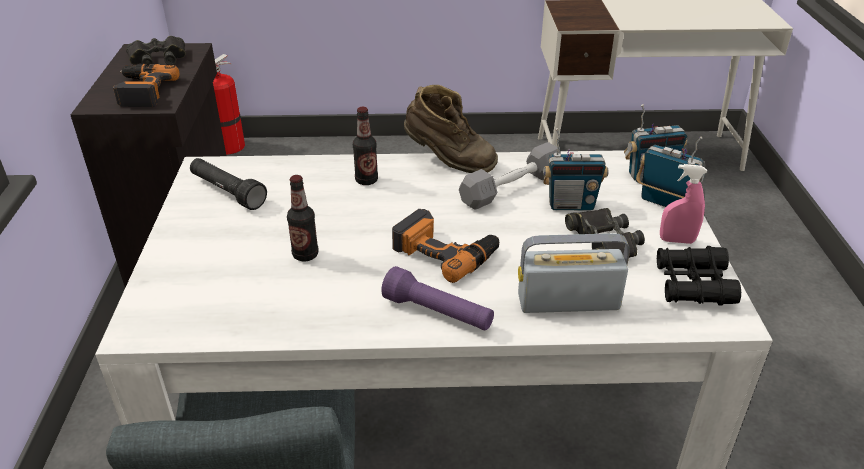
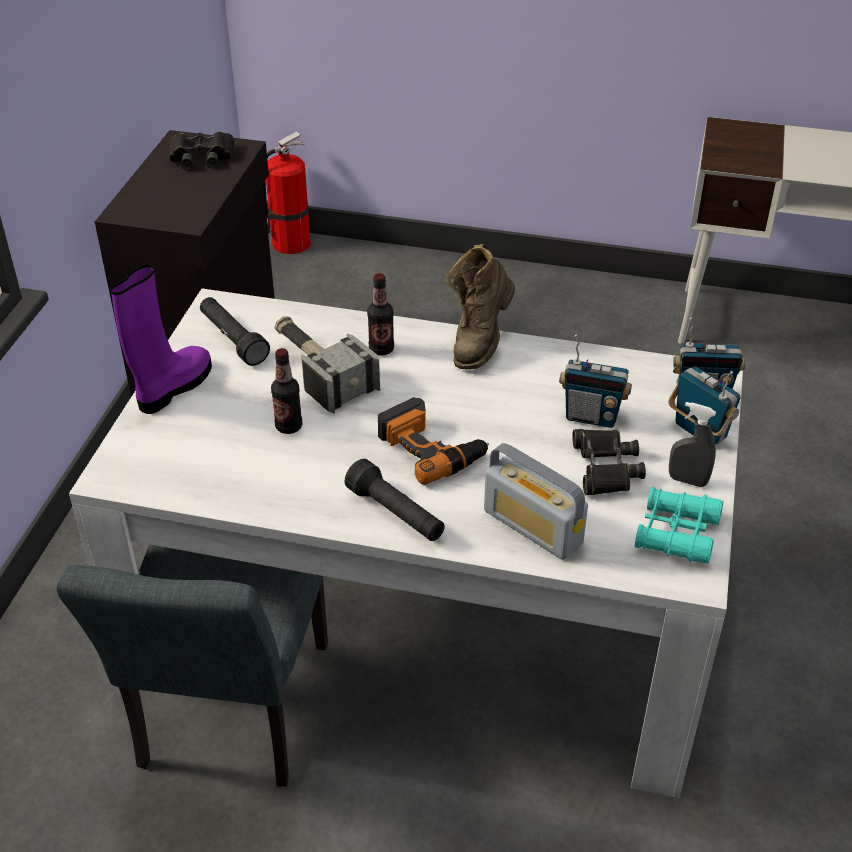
camera: 15 degrees right, 5 degrees up
power drill [113,64,180,107] -> none
purple flashlight [381,266,494,330] -> black flashlight [345,459,445,541]
brown boot [404,85,498,173] -> brown boot turned 75 degrees clockwise [445,244,515,370]
grey dumbbell [459,142,561,210] -> none
radio [518,233,630,313] -> radio turned 150 degrees counterclockwise [484,443,588,560]
black binoculars [657,246,741,306] -> turquoise binoculars [635,487,723,563]
pink spray bottle [660,164,707,244] -> grey spray bottle [669,402,716,487]
none -> purple boot [110,264,212,414]
none -> hammer [275,316,380,414]

